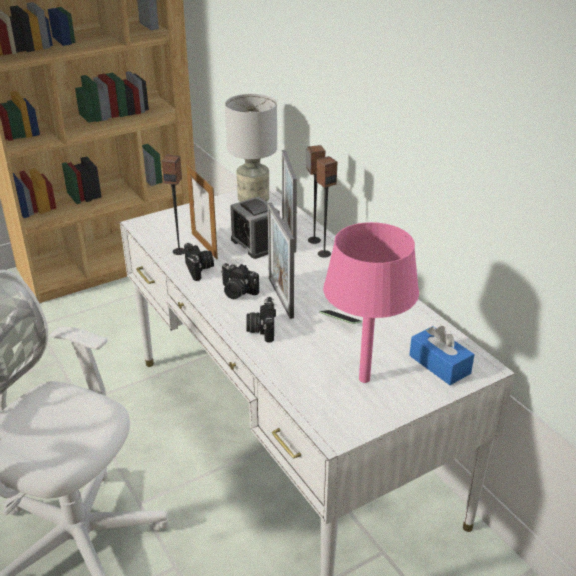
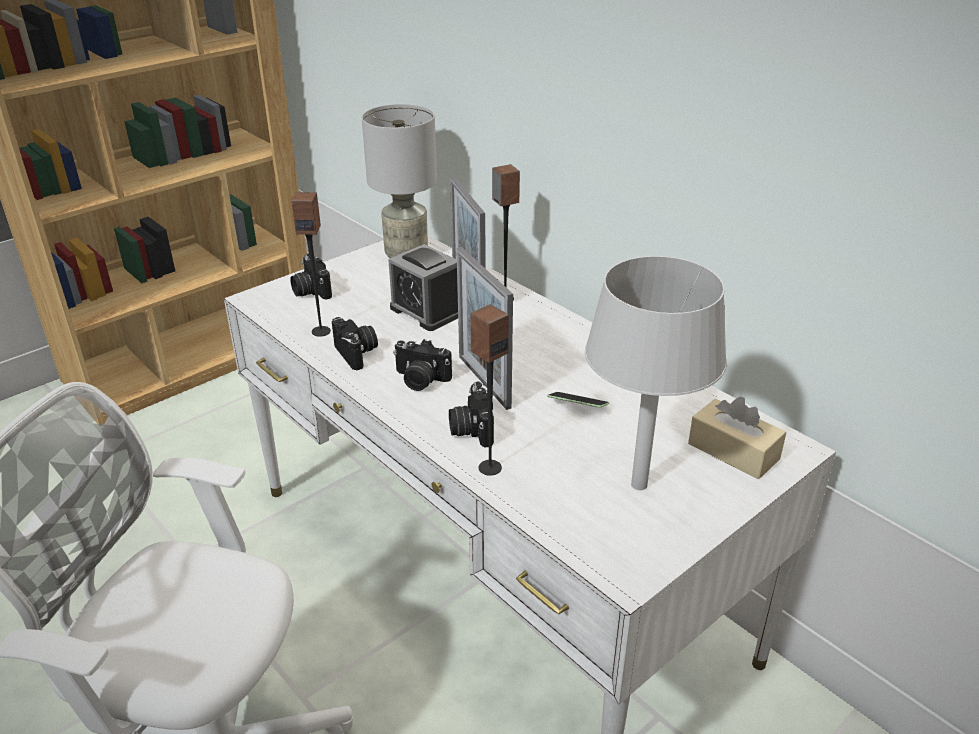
camera: 10 degrees left, 0 degrees up
picture frame [186,164,218,259] -> none
speaker [316,156,337,258] -> speaker moved to [470,304,509,476]
pink table lamp [323,222,419,383] -> grey table lamp [585,256,727,490]
blue tissue box [409,326,474,385] -> beige tissue box [688,397,786,479]
none -> camera [290,254,332,300]

